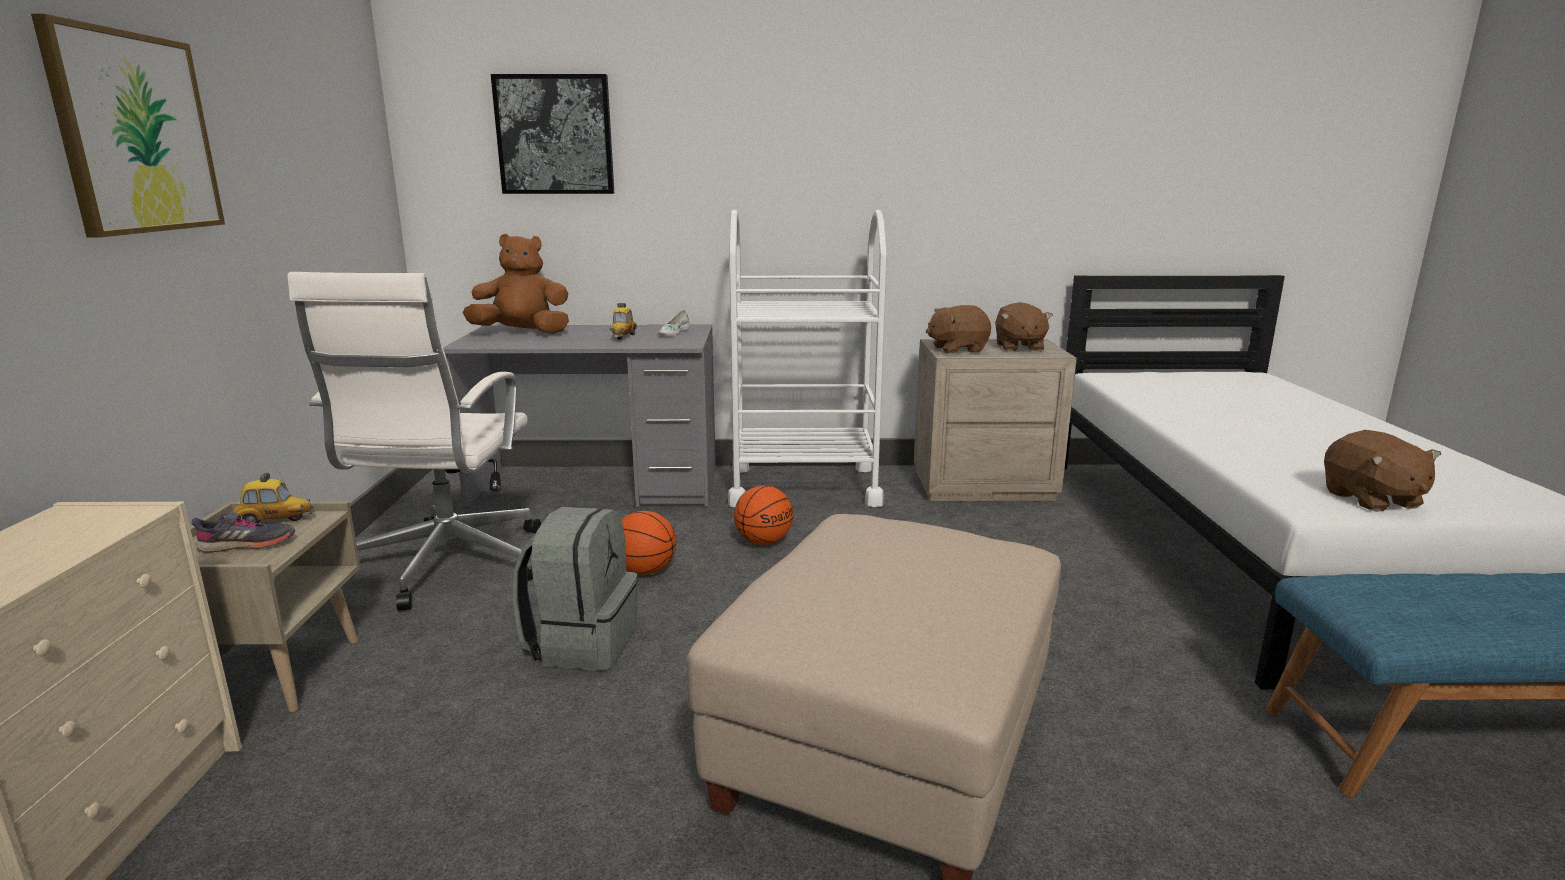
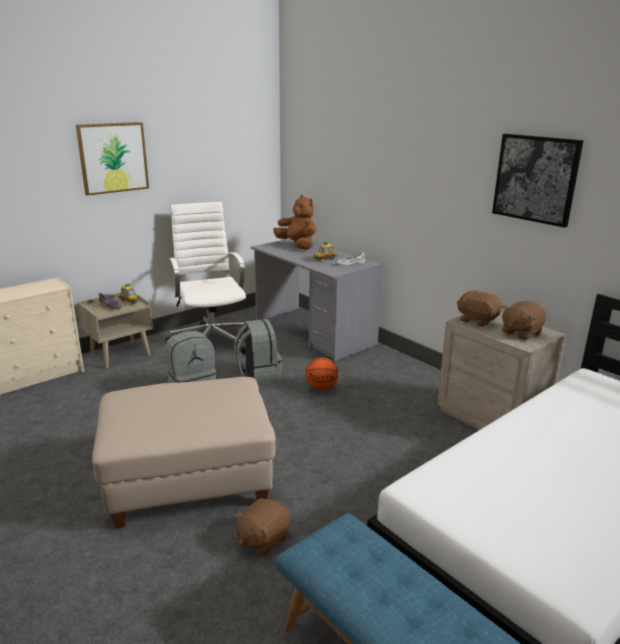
camera: 50 degrees right, 5 degrees up
white office chair [287,272,541,611] -> white office chair turned 105 degrees clockwise [165,202,246,355]
picture [491,74,614,194] -> picture moved to [492,134,584,228]
basketball [621,511,677,575] -> grey backpack [234,319,282,385]
white cart [728,210,887,507] -> none
brown plush toy [1324,430,1441,512] -> brown plush toy moved to [235,498,290,556]

